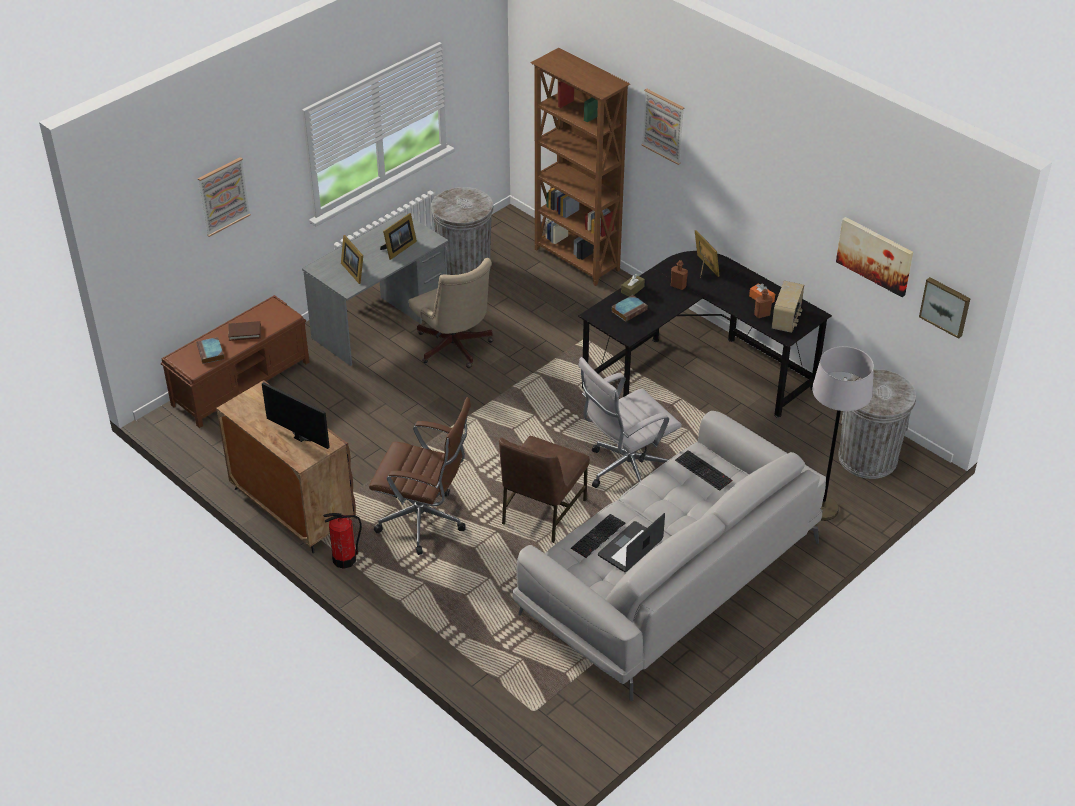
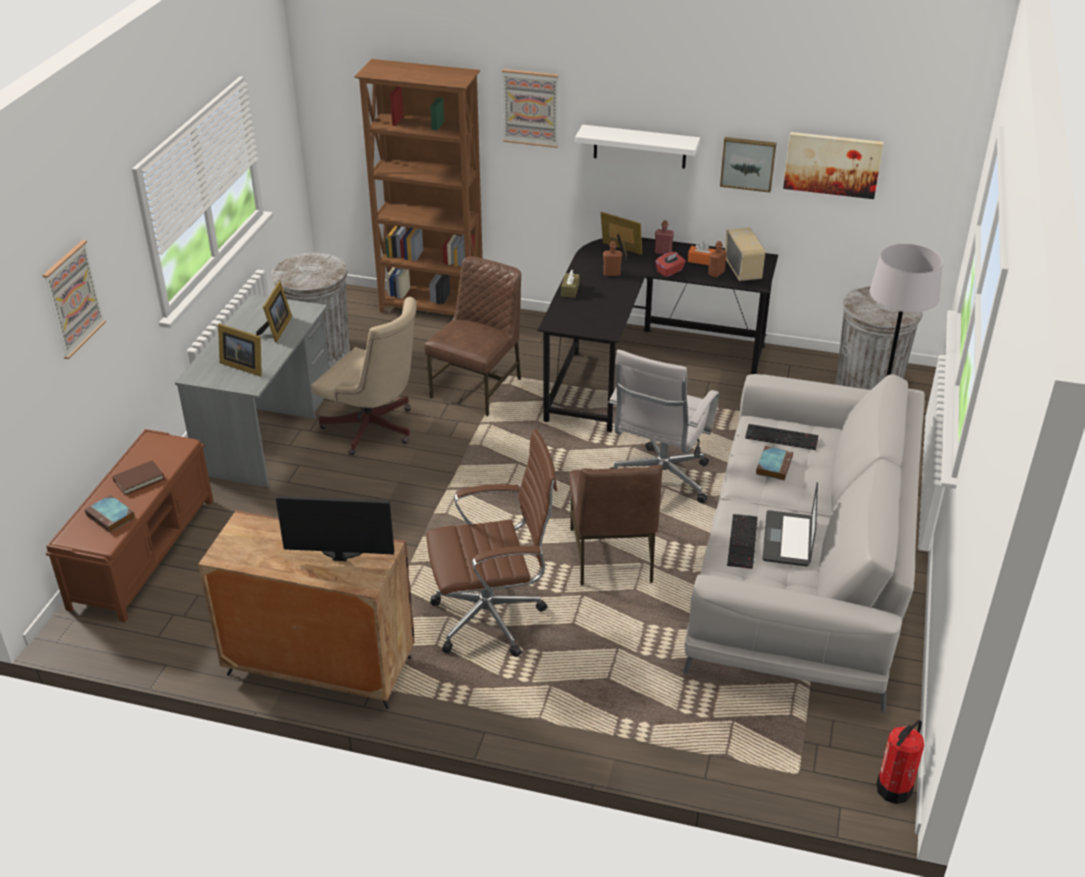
camera: 30 degrees left, 5 degrees down
fire extinguisher [323,513,362,569] -> fire extinguisher moved to [876,720,924,804]
book [611,295,648,322] -> book moved to [756,446,793,480]
picture [919,277,971,339] -> picture moved to [720,137,776,193]
none -> brown chair [424,256,521,416]
none -> white shelf [575,125,700,168]
none -> red bottle [655,220,674,255]
none -> red tissue box [655,252,686,277]

